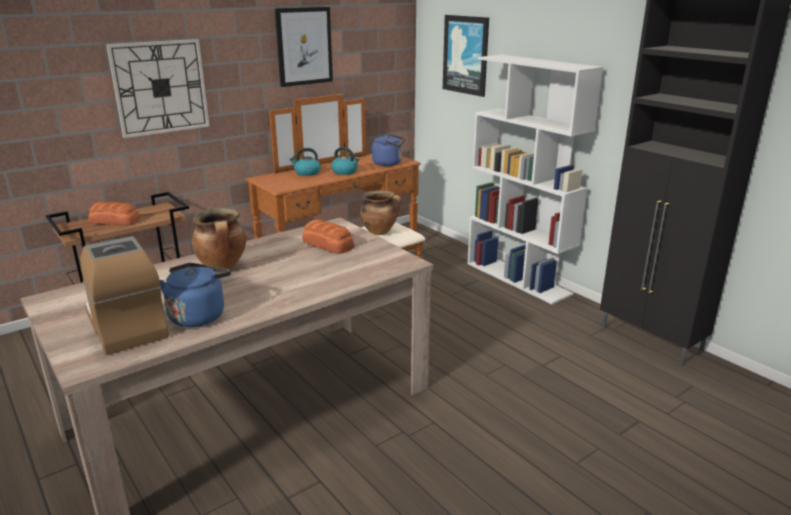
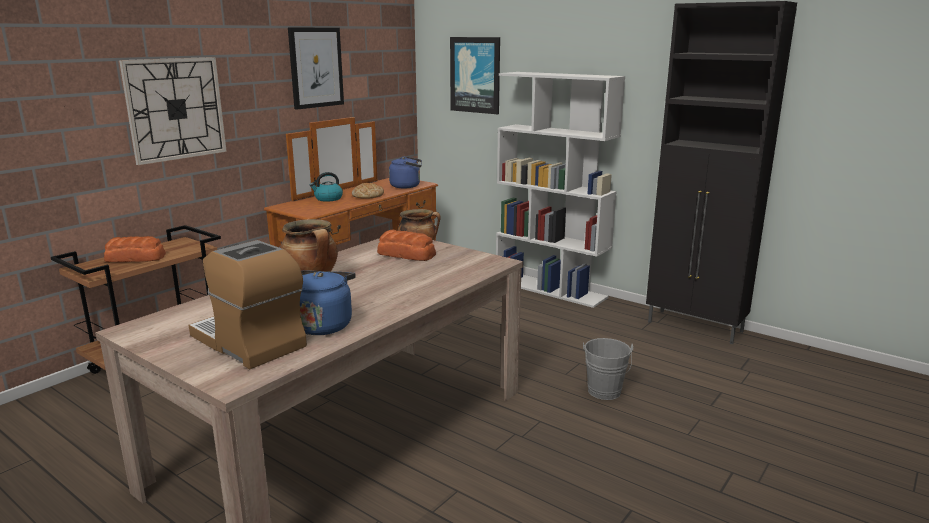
camera: 15 degrees left, 5 degrees down
kettle [331,147,359,175] -> bread [352,183,384,199]
none -> grey bucket [583,338,633,400]

